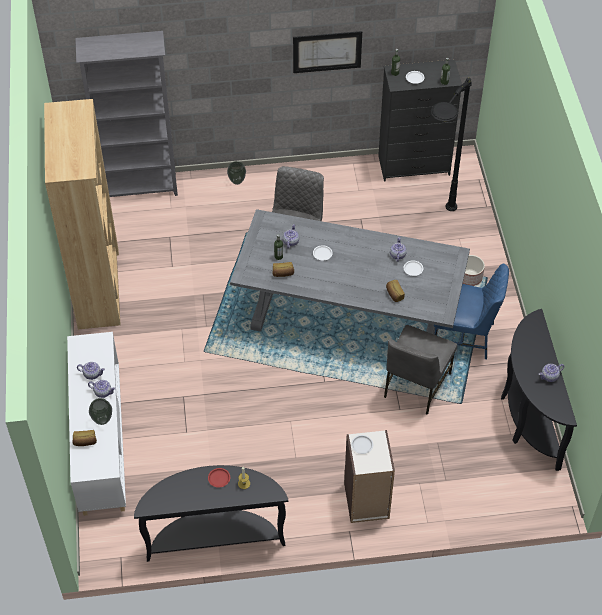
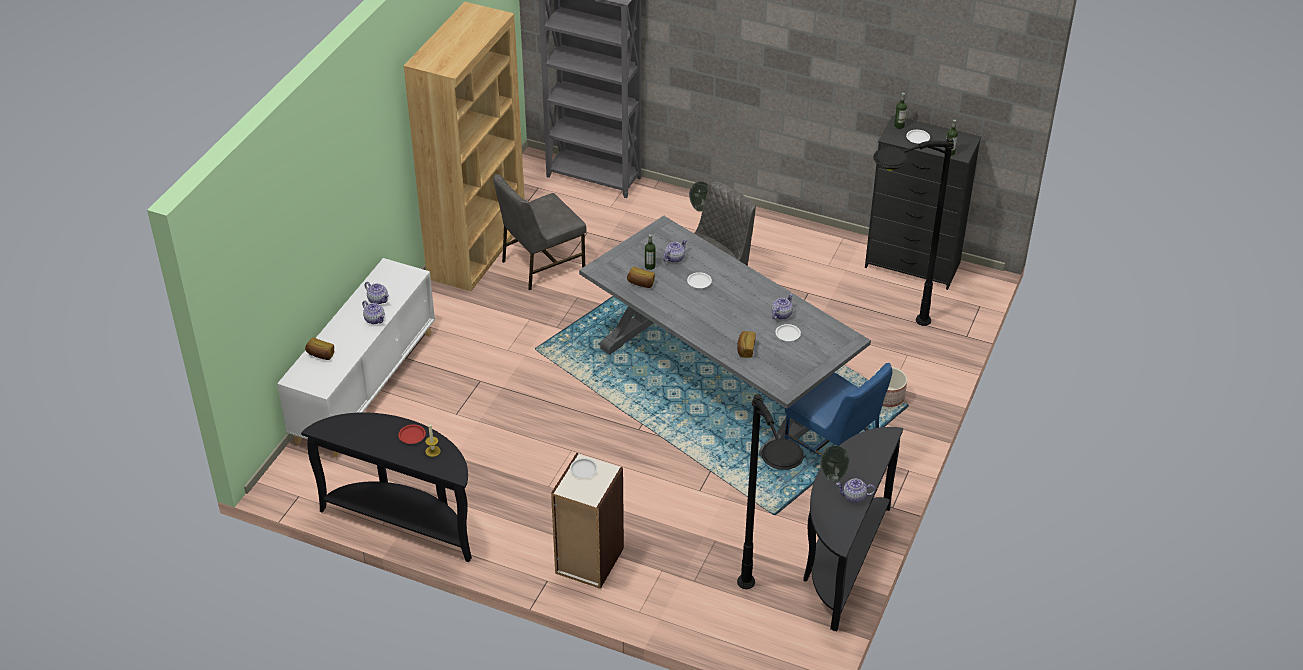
camera: 30 degrees right, 10 degrees down
vase [89,398,112,425] -> vase moved to [820,446,850,483]
picture [293,31,362,73] -> none
grey chair [384,325,457,415] -> grey chair moved to [493,174,587,290]
none -> black floor lamp [737,394,804,589]

